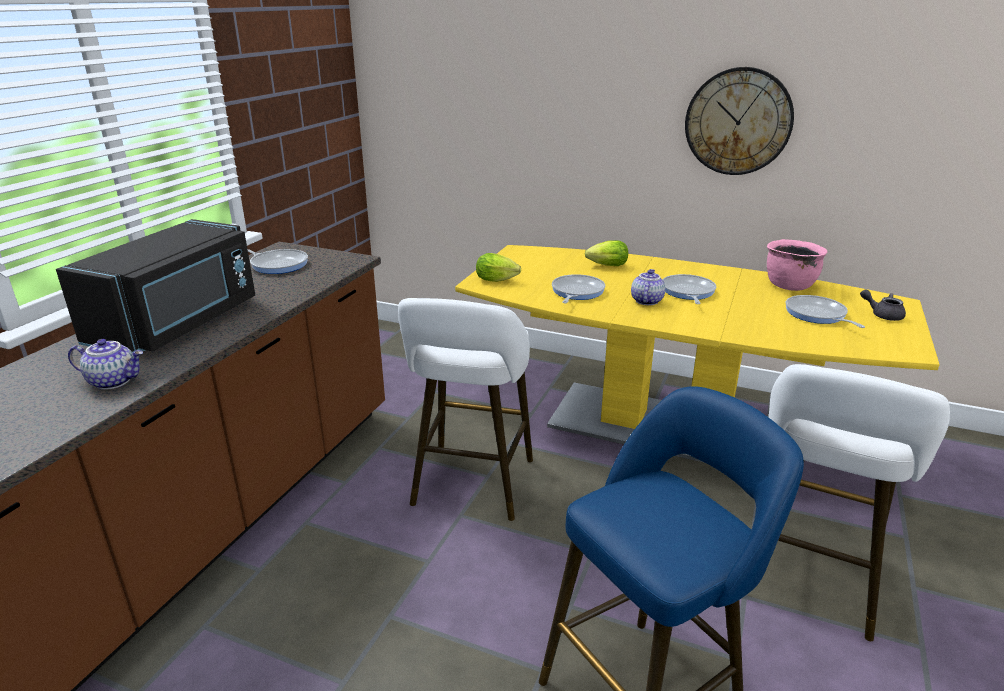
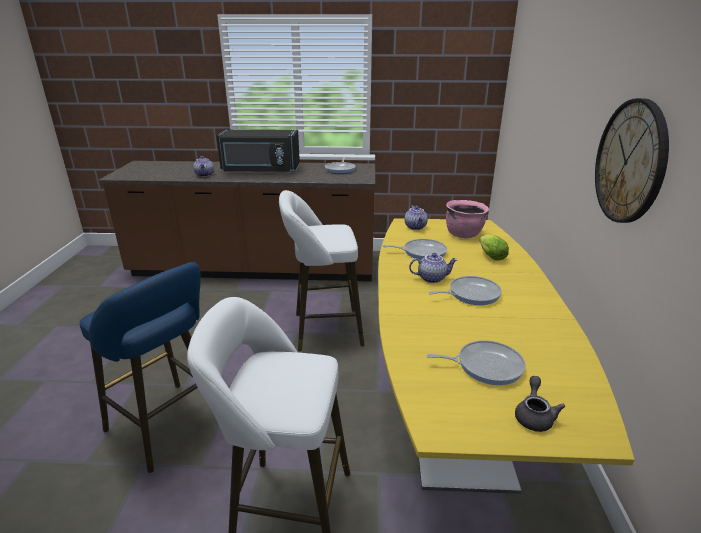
camera: 70 degrees right, 0 degrees up
lettuce [476,253,521,282] -> teapot [405,205,428,230]
pink cooking pot [767,239,827,291] -> pink cooking pot moved to [446,200,489,238]
frying pan [786,295,865,328] -> frying pan turned 45 degrees clockwise [426,340,526,385]

